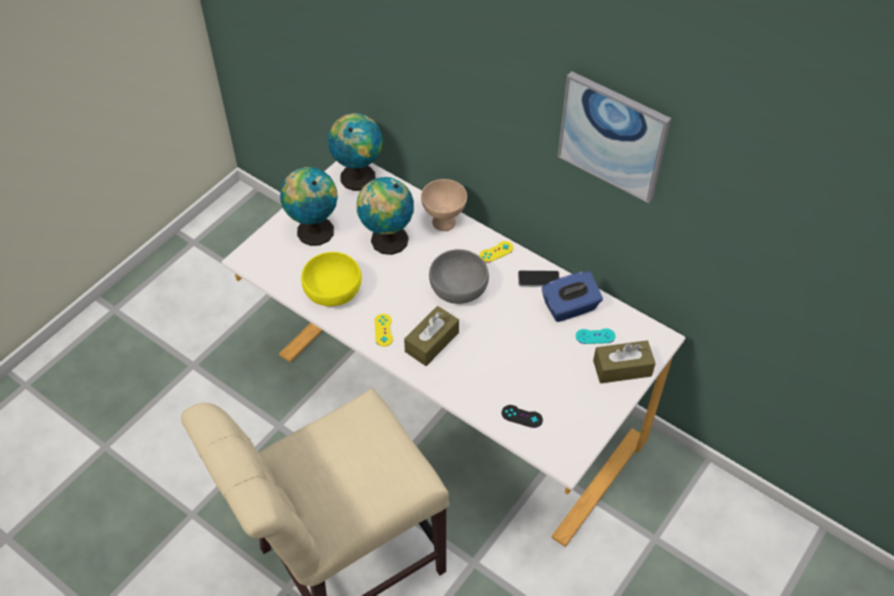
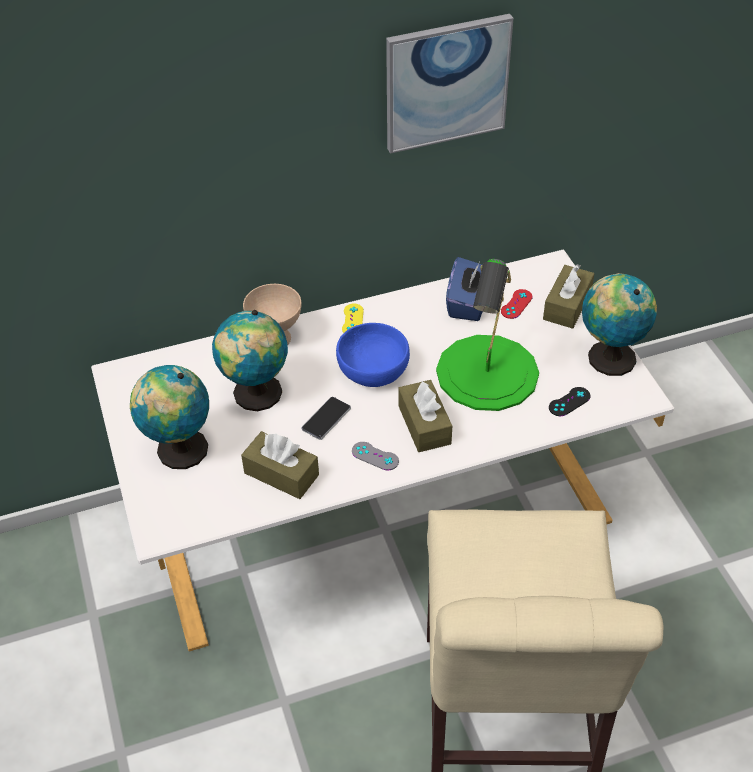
camera: 55 degrees left, 5 degrees down
yellow bowl [301,252,362,306] -> brown tissue box [241,431,319,499]
globe [328,114,382,191] -> globe moved to [582,273,657,376]
yellow game controller [375,314,393,347] -> grey game controller [352,442,399,470]
grey bowl [429,249,489,304] -> blue bowl [336,323,410,387]
phone [518,270,559,287] -> phone moved to [301,397,351,440]
turquoise game controller [576,328,616,344] -> red game controller [501,289,532,319]
none -> green table lamp [436,259,539,411]

